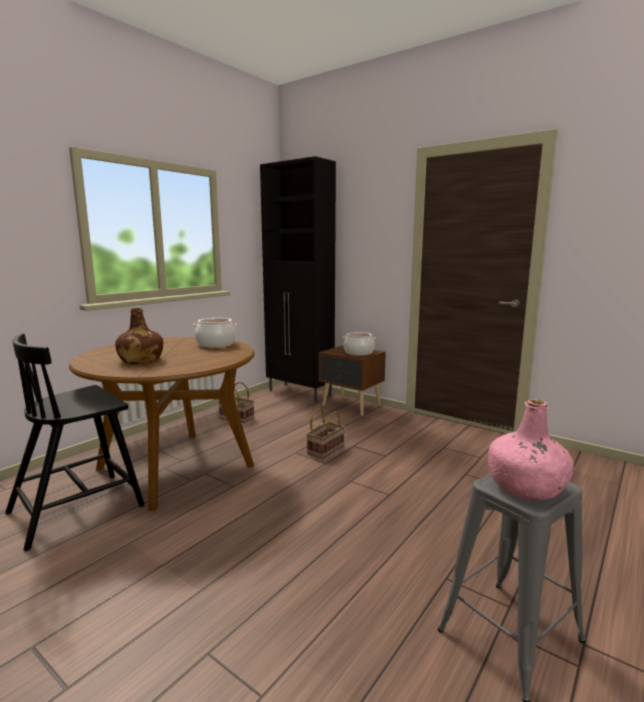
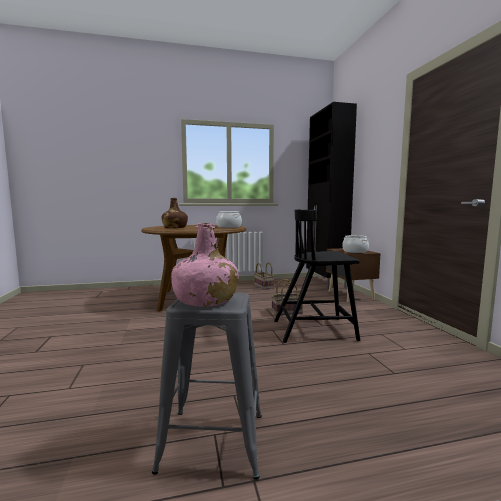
camera: 40 degrees right, 5 degrees down
black chair [5,333,145,551] -> black chair moved to [274,209,360,343]

